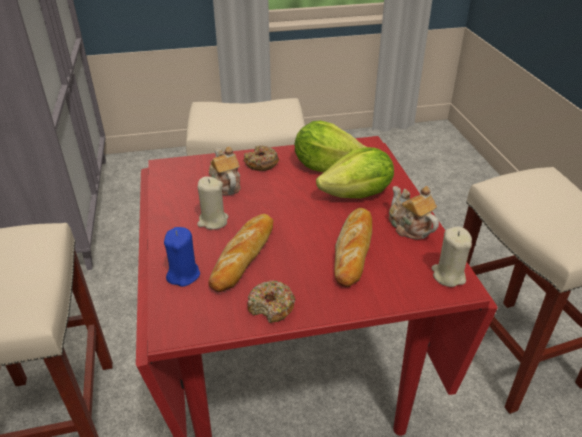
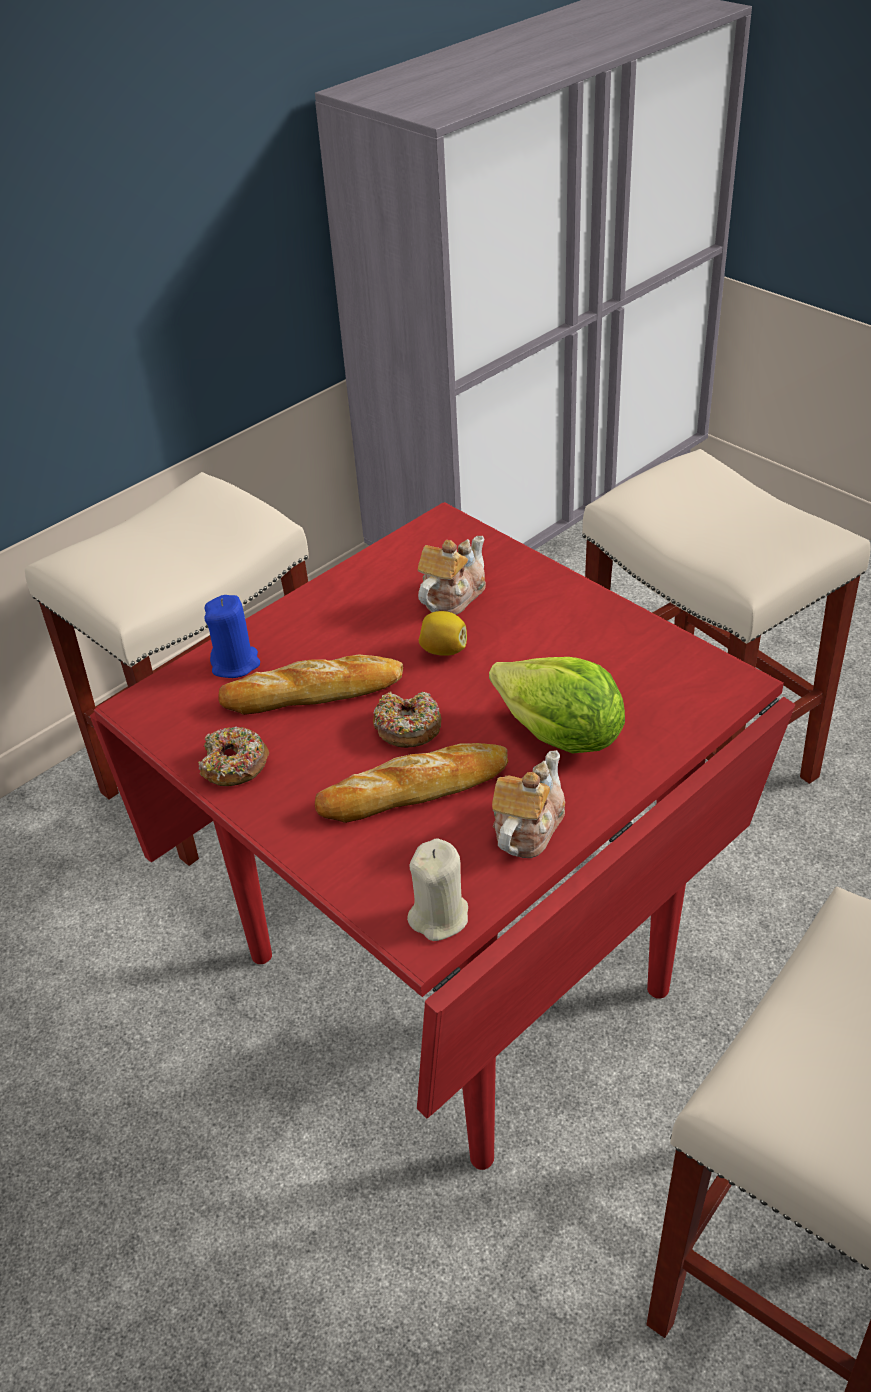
camera: 60 degrees right, 5 degrees up
beige candle [197,177,229,230] -> none
donut [244,145,279,171] -> donut moved to [373,691,441,748]
lettuce [295,121,366,172] -> none
none -> lemon [419,611,467,656]

